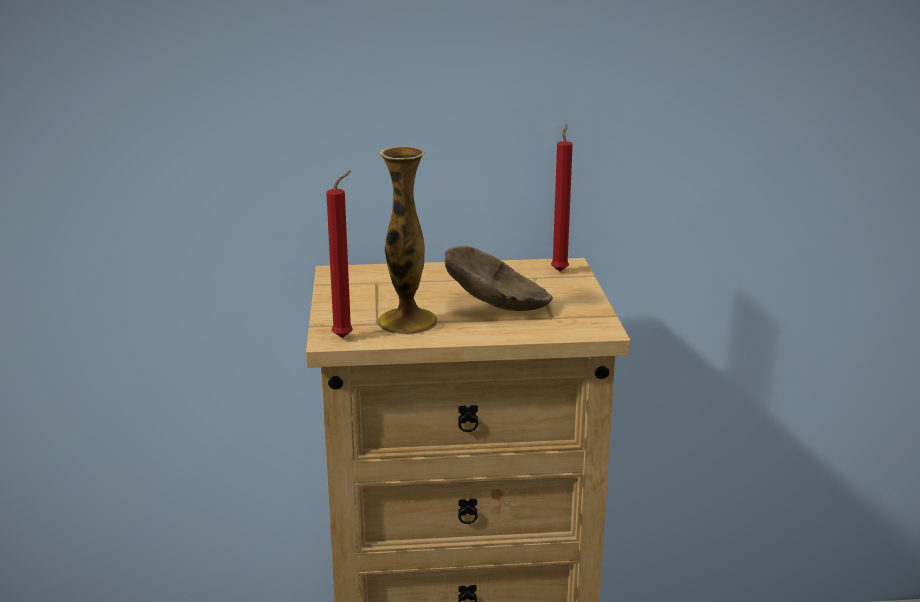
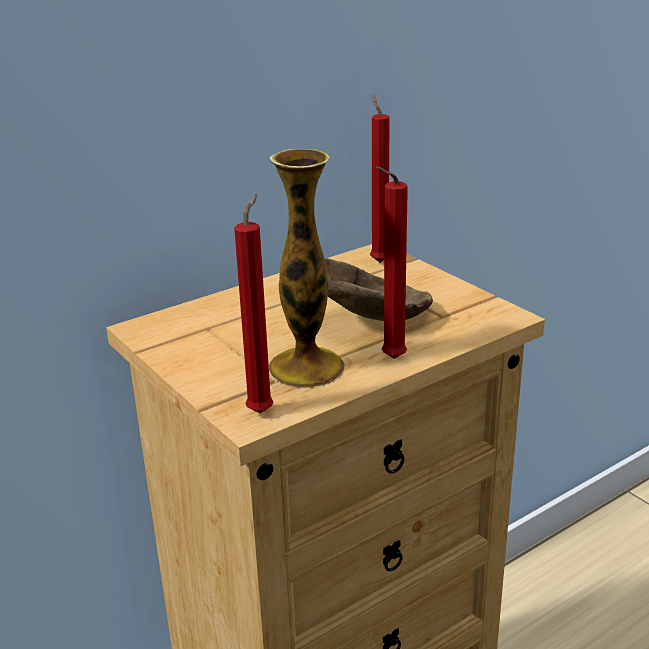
camera: 30 degrees left, 5 degrees up
none -> red candle [376,167,408,359]

